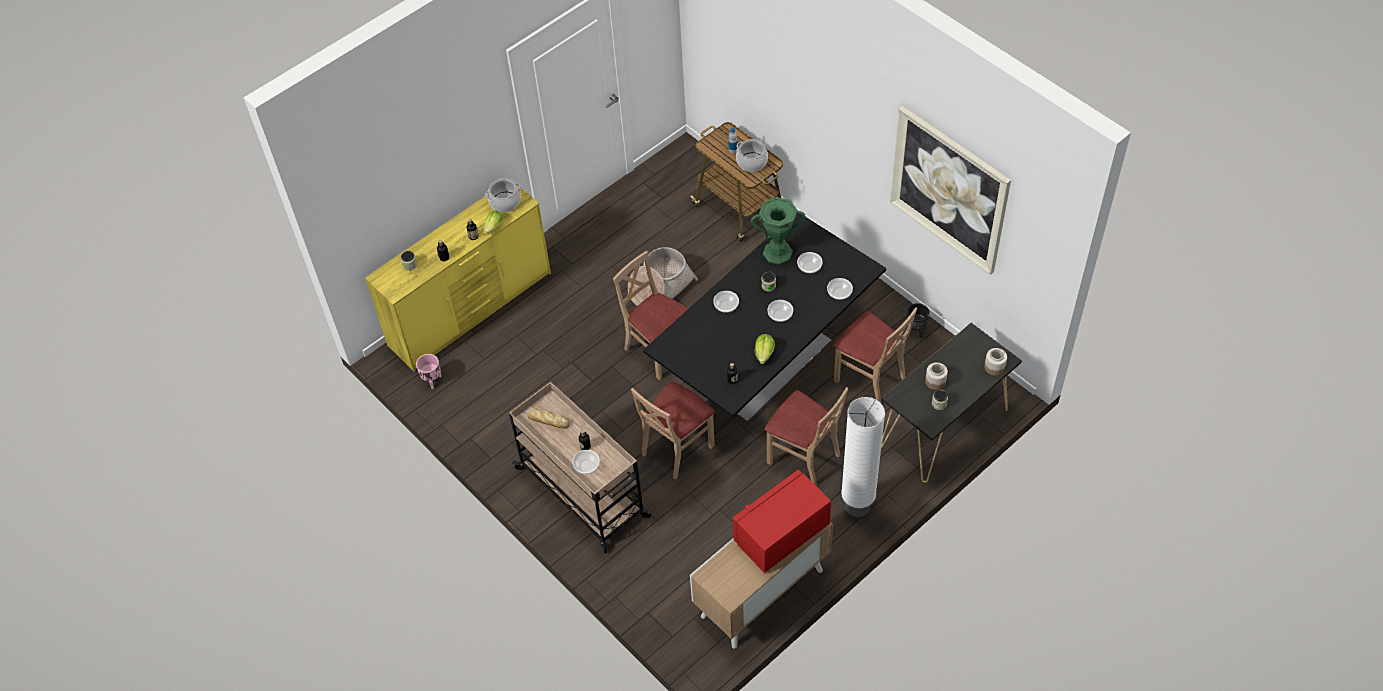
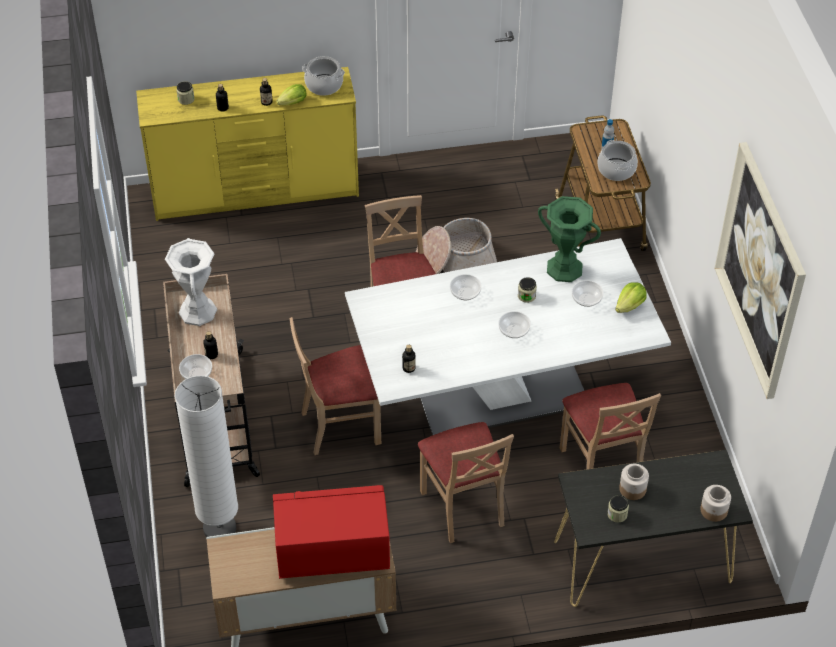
camera: 30 degrees right, 5 degrees down
pink planter [416,354,442,389] -> none
bread [528,409,569,428] -> white vase [165,238,217,326]
black dining table [643,214,886,422] -> white dining table [345,238,671,435]
lettuce [755,334,775,364] -> lettuce moved to [615,282,647,313]
bowl [827,278,853,300] -> none
white floor lamp [841,397,885,520] -> white floor lamp moved to [175,375,238,537]
black planter [906,303,930,338] -> none

